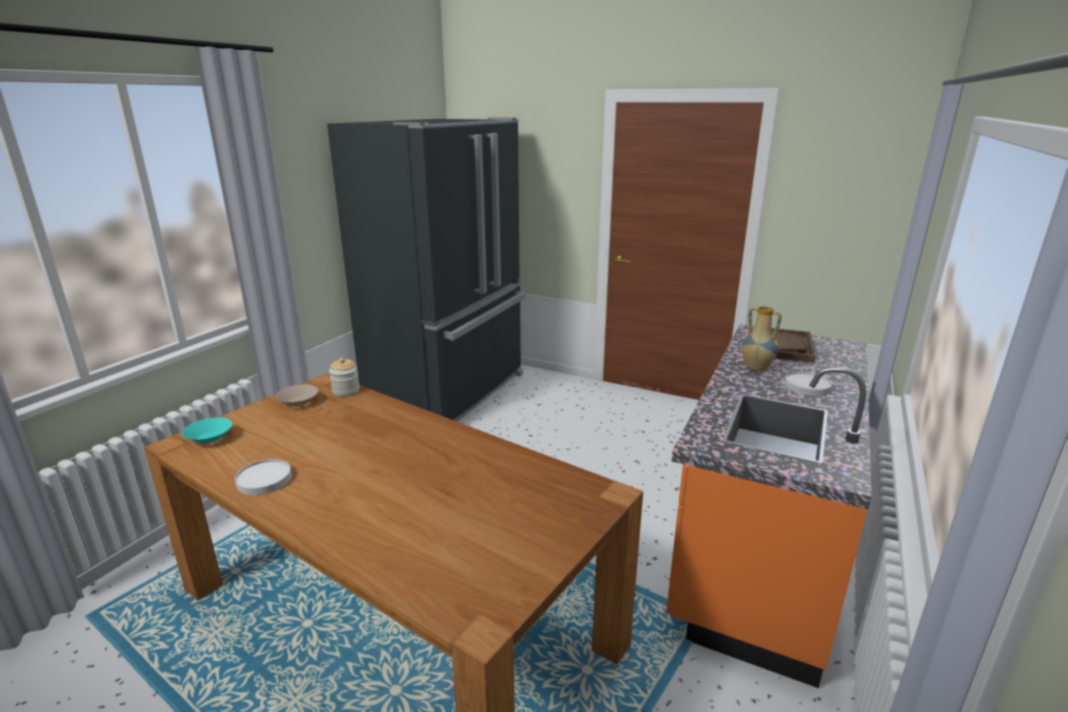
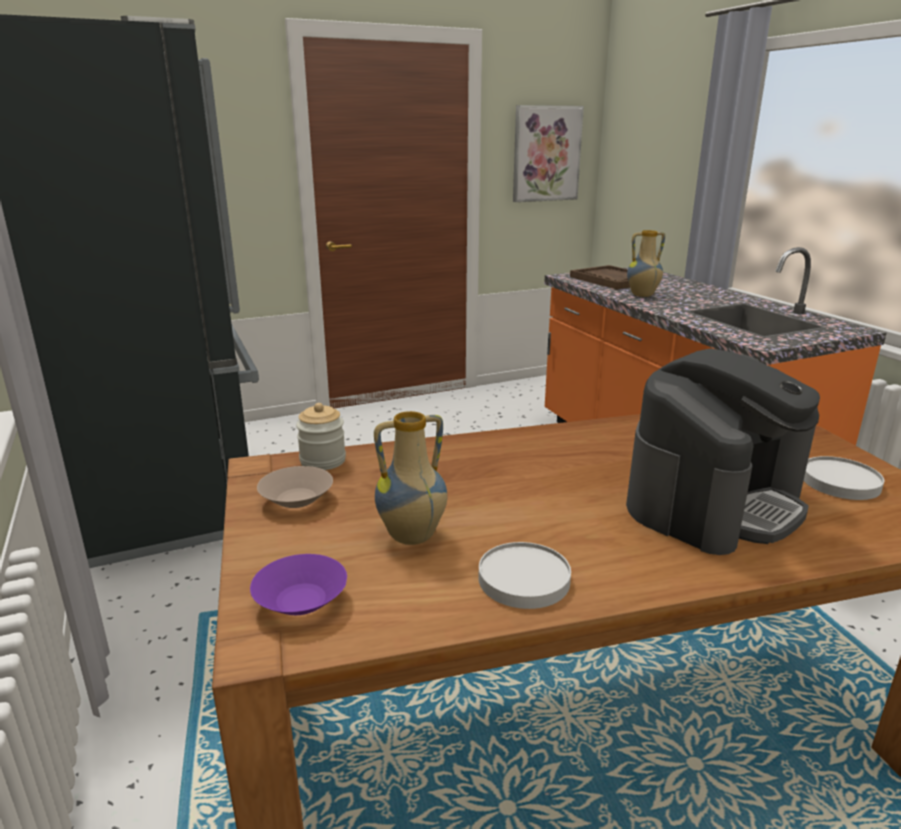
camera: 50 degrees left, 0 degrees up
turquoise bowl [182,417,232,443] -> purple bowl [250,554,347,615]
white plate [785,372,832,396] -> white plate moved to [804,456,884,500]
none -> vase [374,411,447,545]
none -> picture [513,105,584,202]
none -> coffee machine [626,348,820,555]

